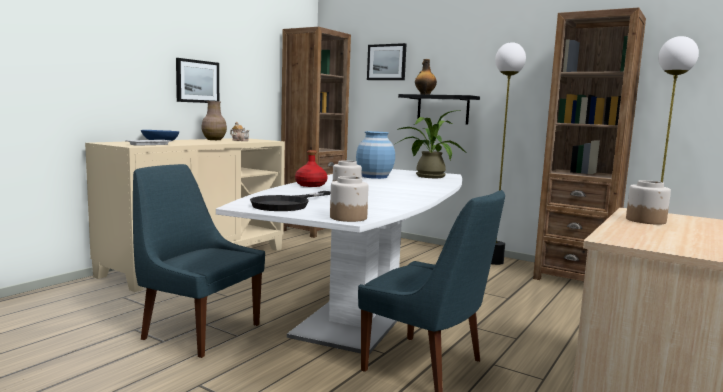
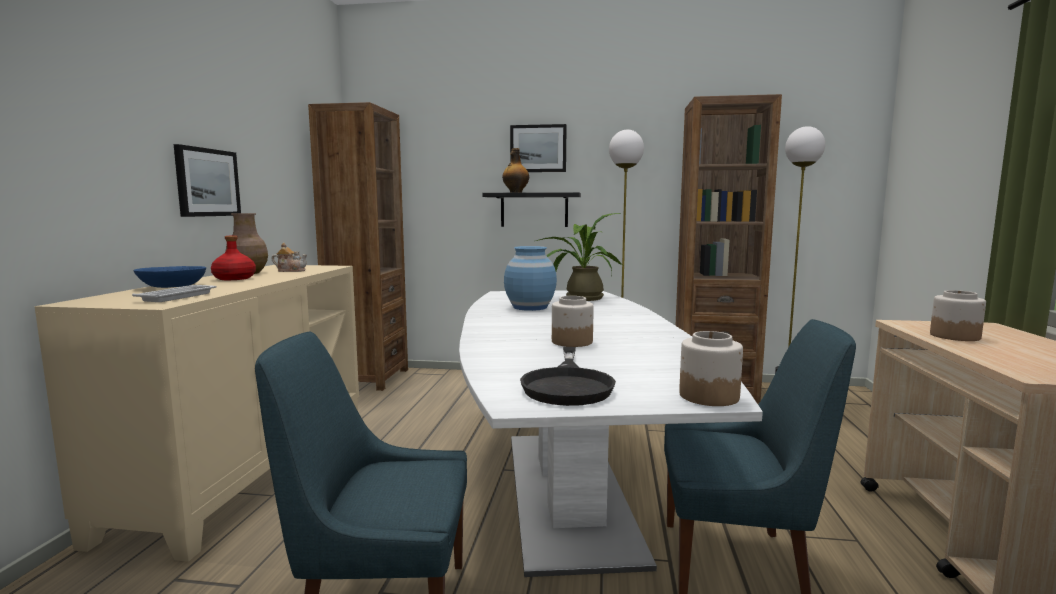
camera: 25 degrees left, 0 degrees up
red bottle [295,150,328,187] -> red bottle moved to [211,236,256,280]
picture [367,43,406,80] -> picture moved to [510,124,567,172]

